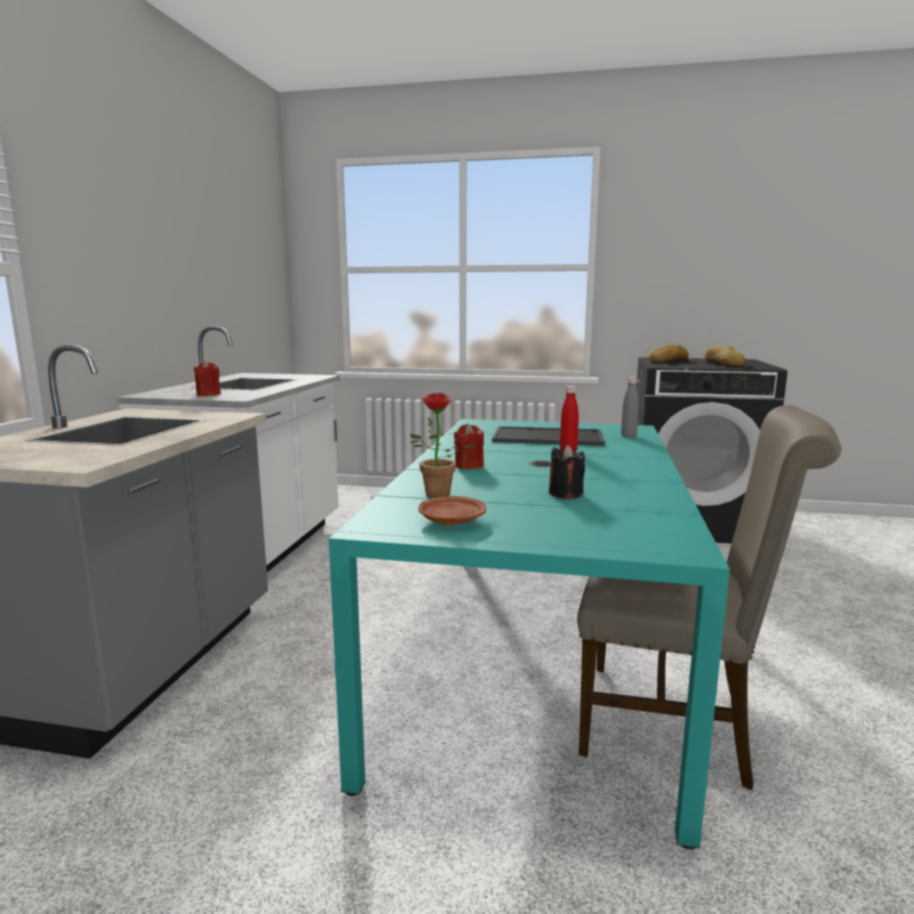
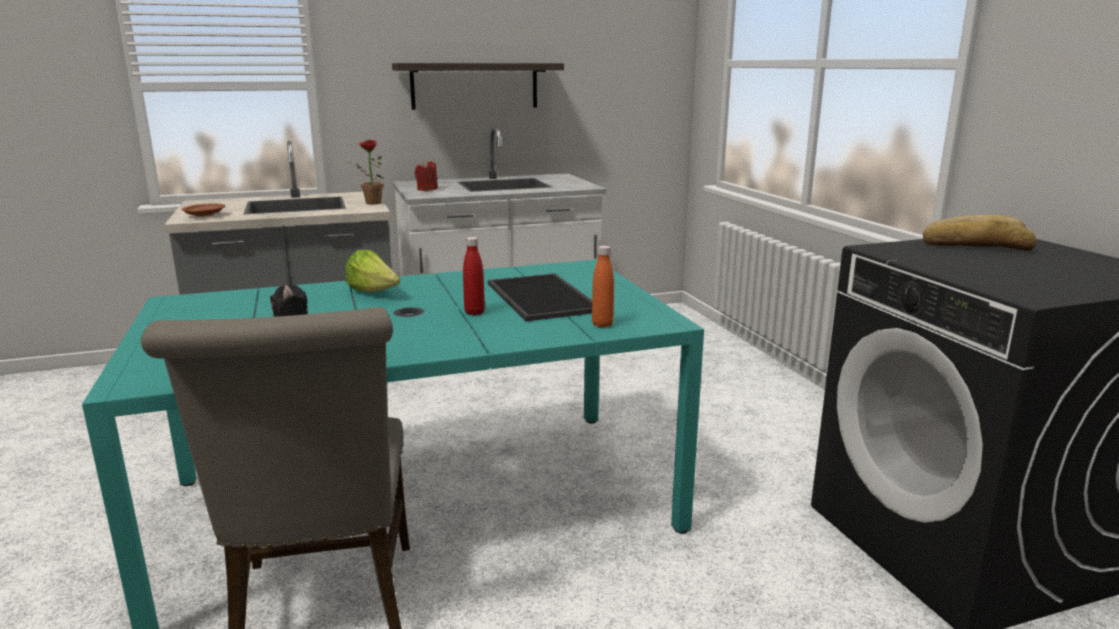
camera: 60 degrees right, 5 degrees up
potted plant [410,393,475,497] -> potted plant moved to [346,140,384,204]
brown plate [418,496,486,525] -> brown plate moved to [181,203,225,217]
red candle [454,423,484,469] -> lettuce [345,250,400,292]
grey bottle [621,377,639,437] -> orange bottle [592,246,614,328]
bread [705,346,745,366] -> none
none -> shelf [392,63,564,110]

